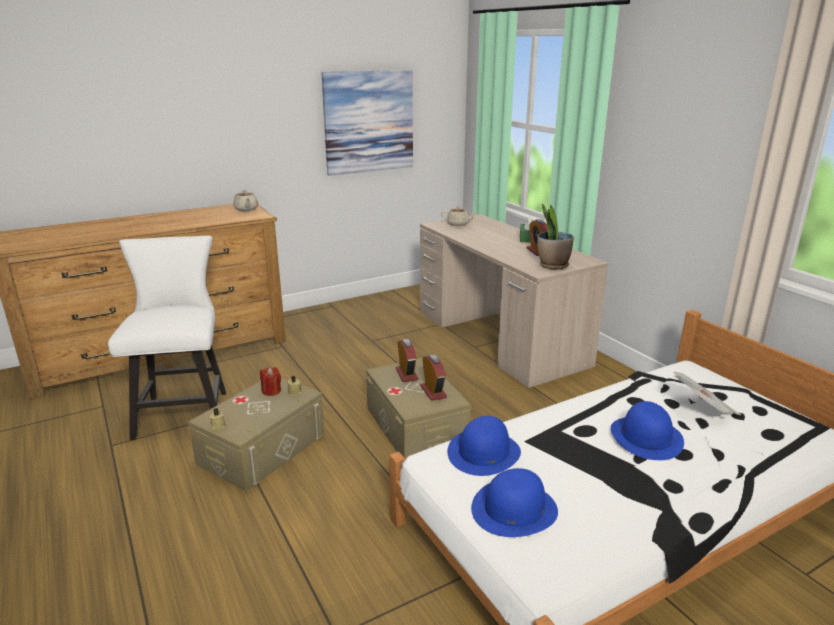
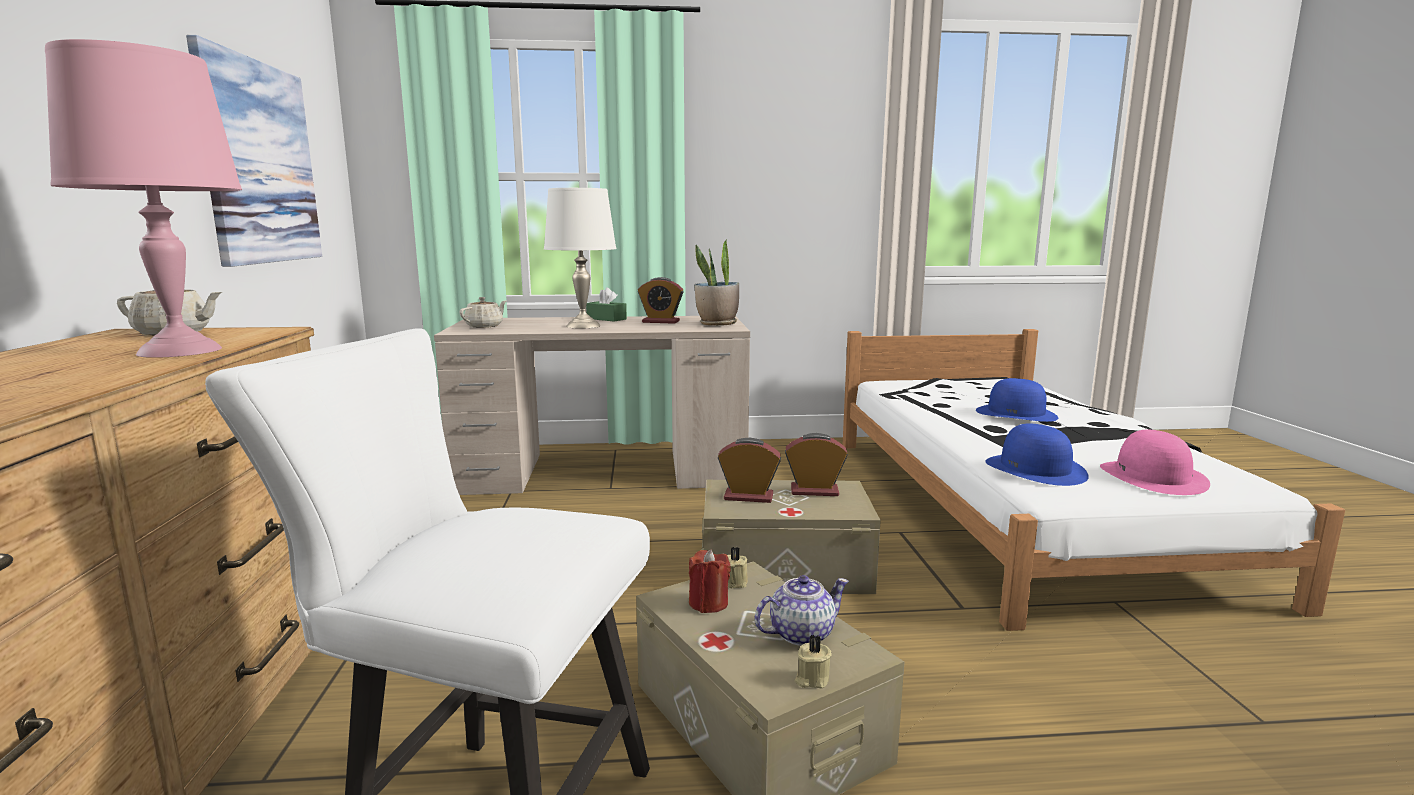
camera: 65 degrees left, 10 degrees down
blue hat [471,468,558,537] -> pink hat [1100,429,1210,495]
newspaper [673,372,741,415] -> none
none -> pink table lamp [45,39,242,358]
none -> white table lamp [544,188,616,328]
none -> teapot [755,575,849,646]

